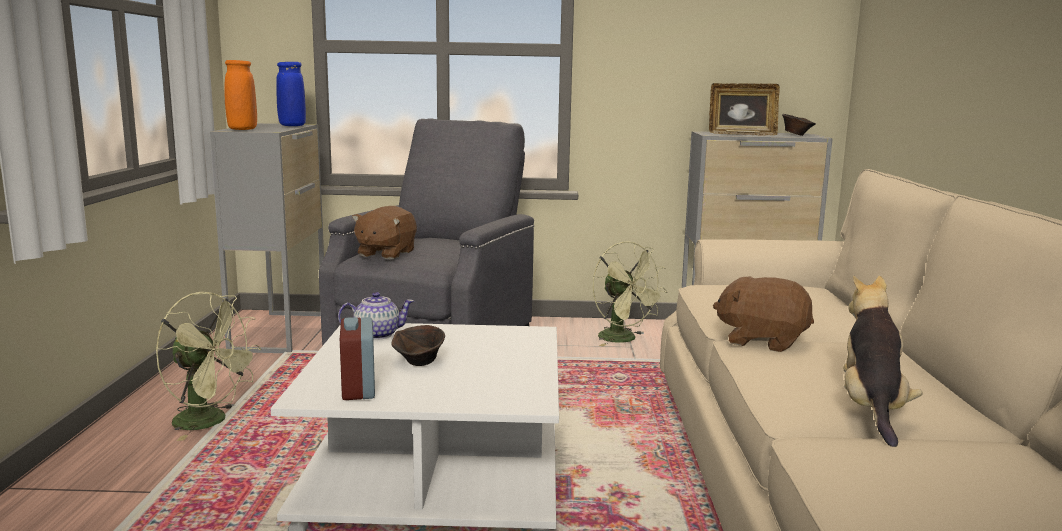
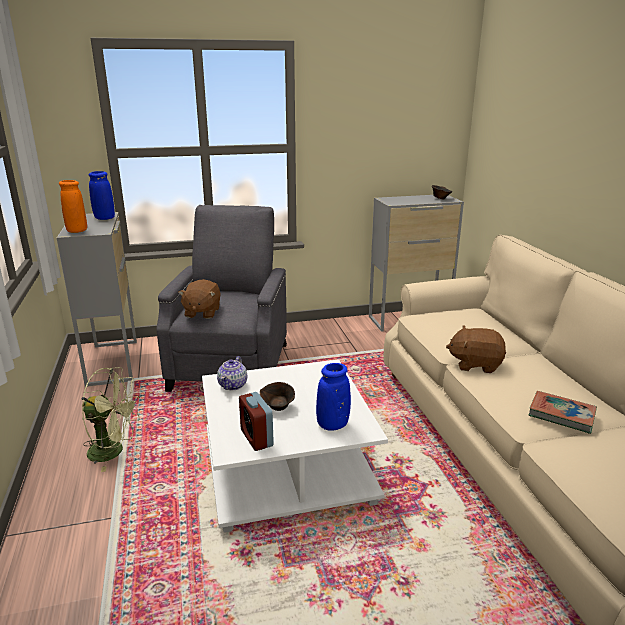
camera: 15 degrees left, 10 degrees up
teapot [338,292,414,340] -> teapot turned 135 degrees clockwise [217,356,247,390]
green fan [593,241,667,346] -> none
picture frame [709,83,780,136] -> none
plush toy [843,275,923,447] -> book [529,391,597,434]
none -> blue vase [316,363,351,431]

